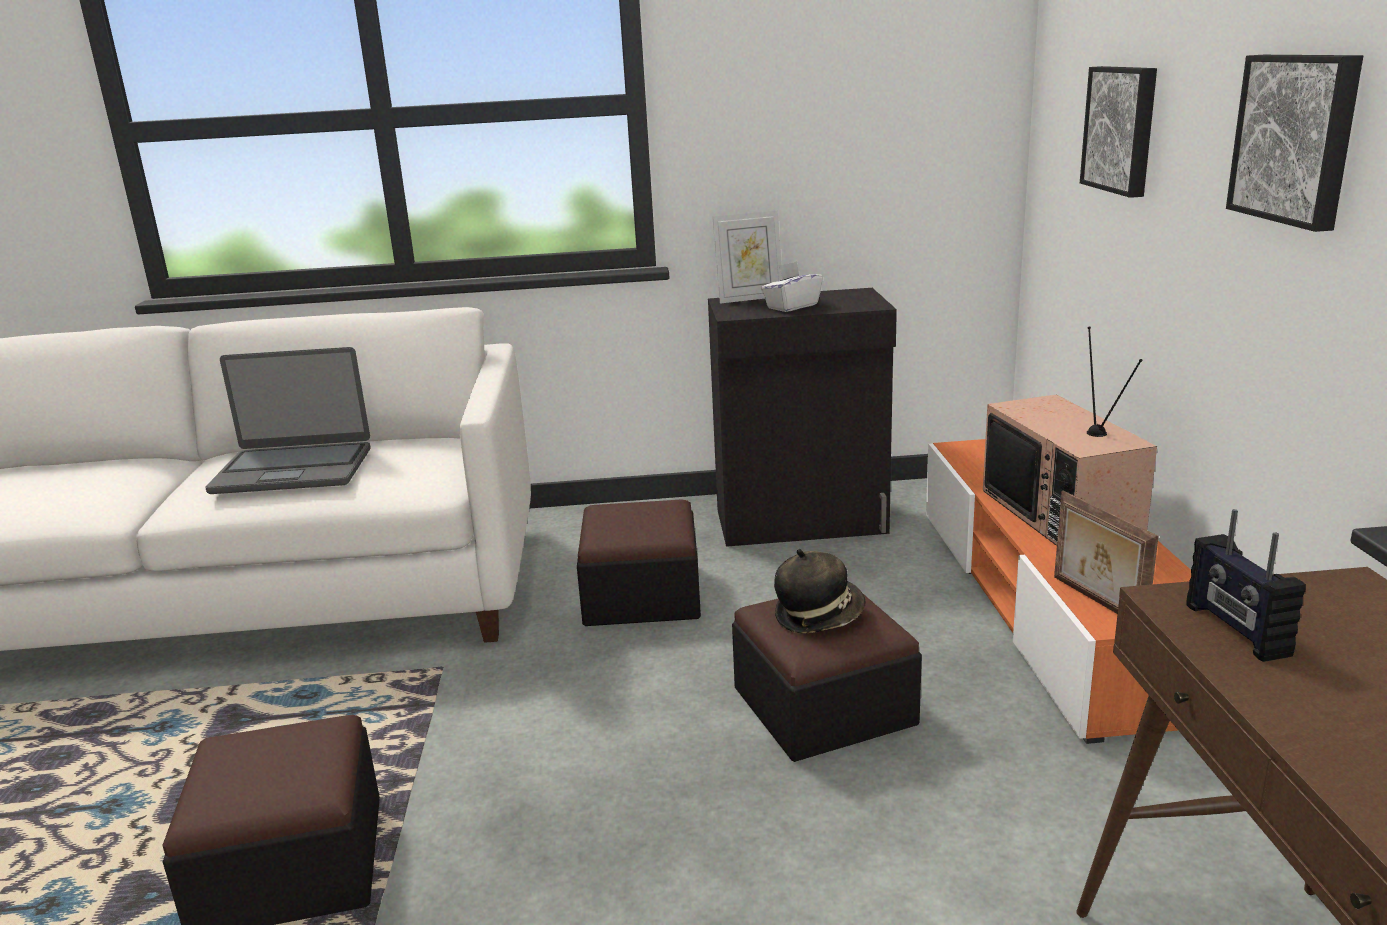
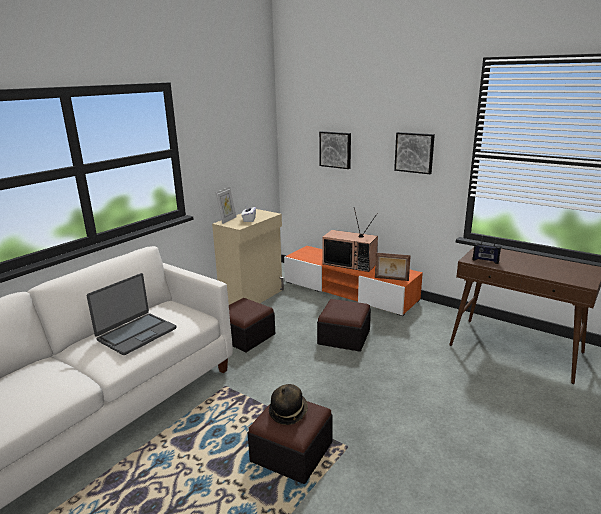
camera: 50 degrees left, 0 degrees up
black cabinet [708,288,897,547] -> beige cabinet [212,209,284,305]
hat [774,549,866,634] -> hat moved to [269,384,308,425]

